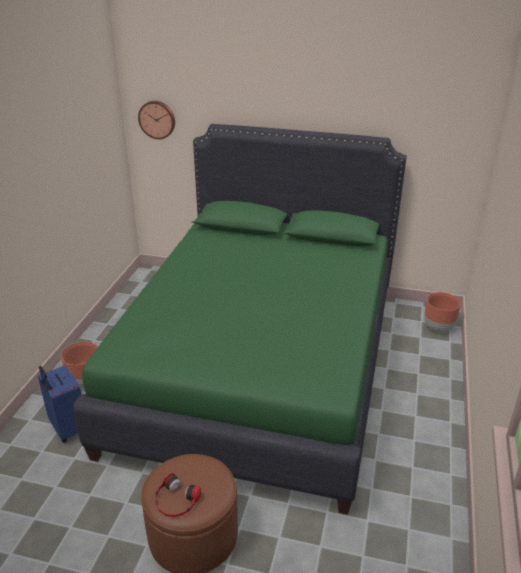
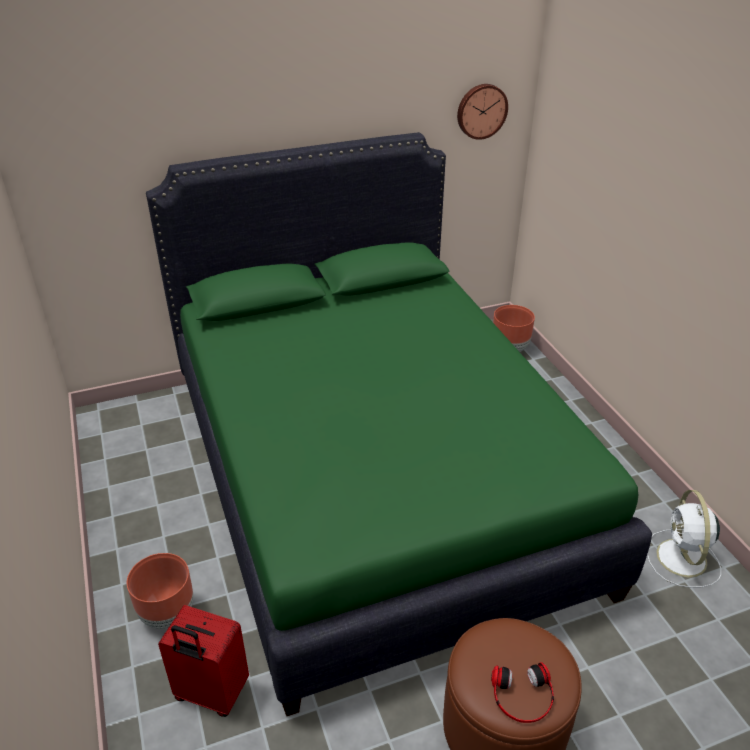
camera: 35 degrees left, 5 degrees up
blue suitcase [38,365,82,443] -> red suitcase [158,605,249,717]
wall clock [138,101,175,139] -> wall clock moved to [457,84,508,140]
none -> white fan [647,490,721,588]

